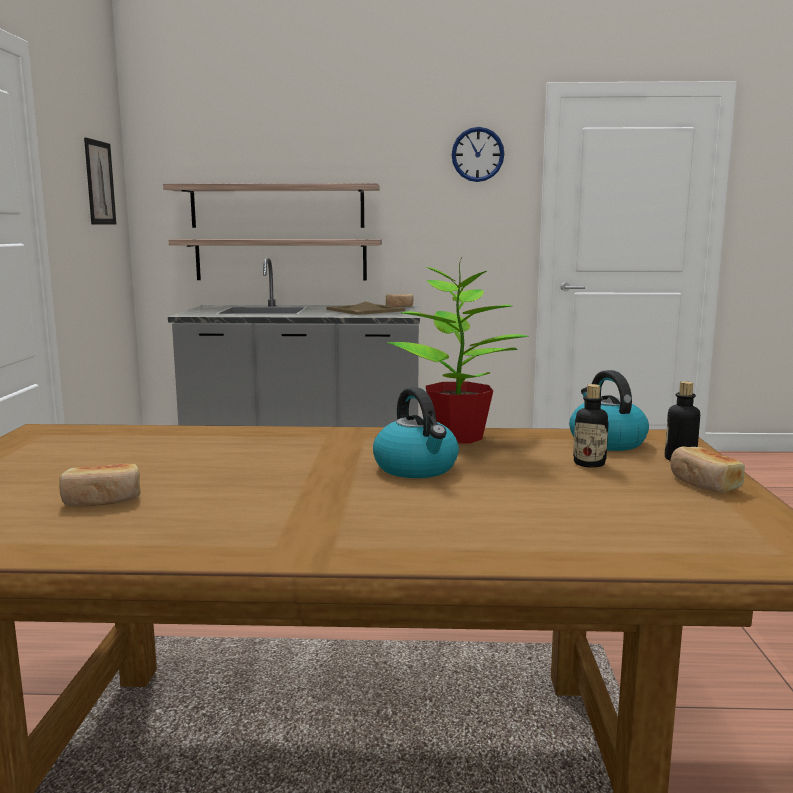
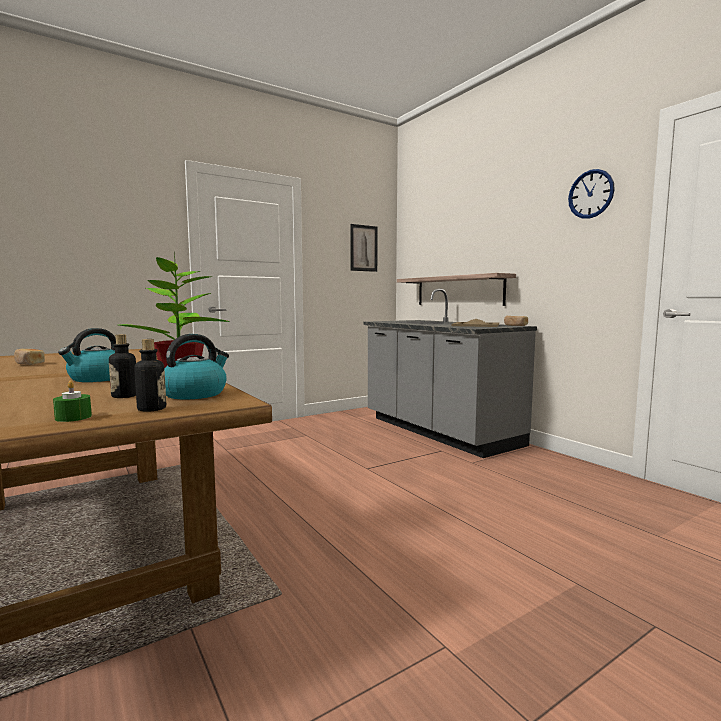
camera: 55 degrees right, 5 degrees down
shelf [163,183,380,228] -> none
bread [670,447,745,493] -> green candle [53,380,92,422]

